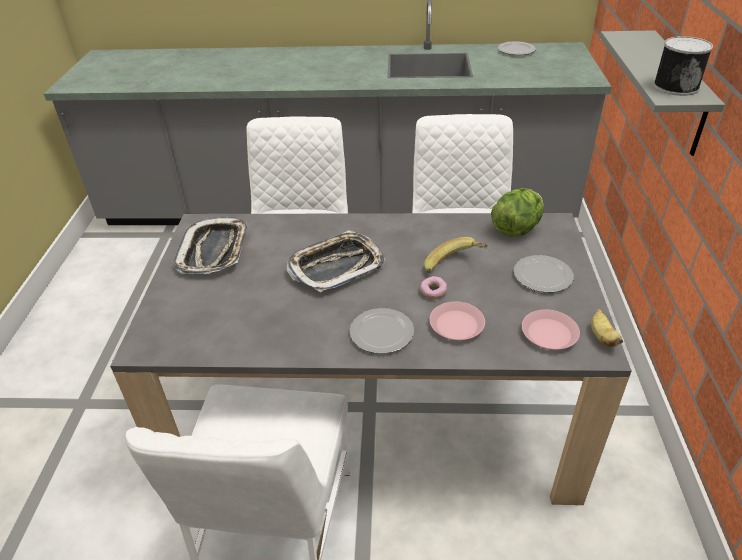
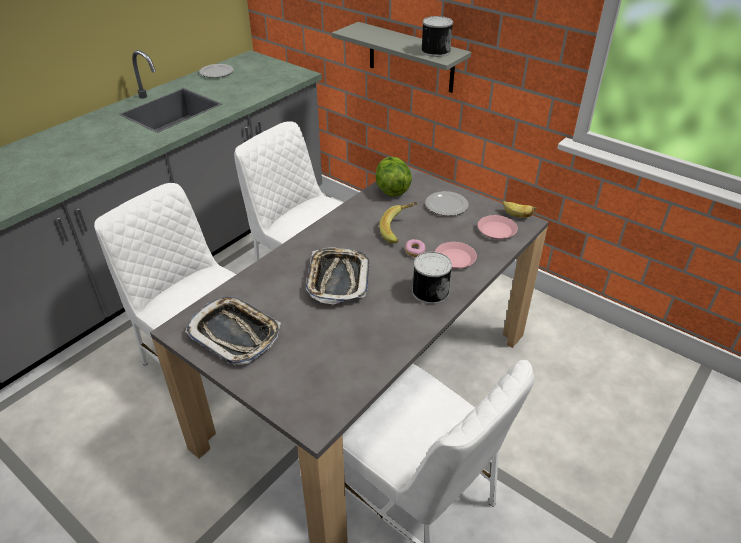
camera: 55 degrees left, 0 degrees up
plate [350,308,414,354] -> can [412,252,452,304]

